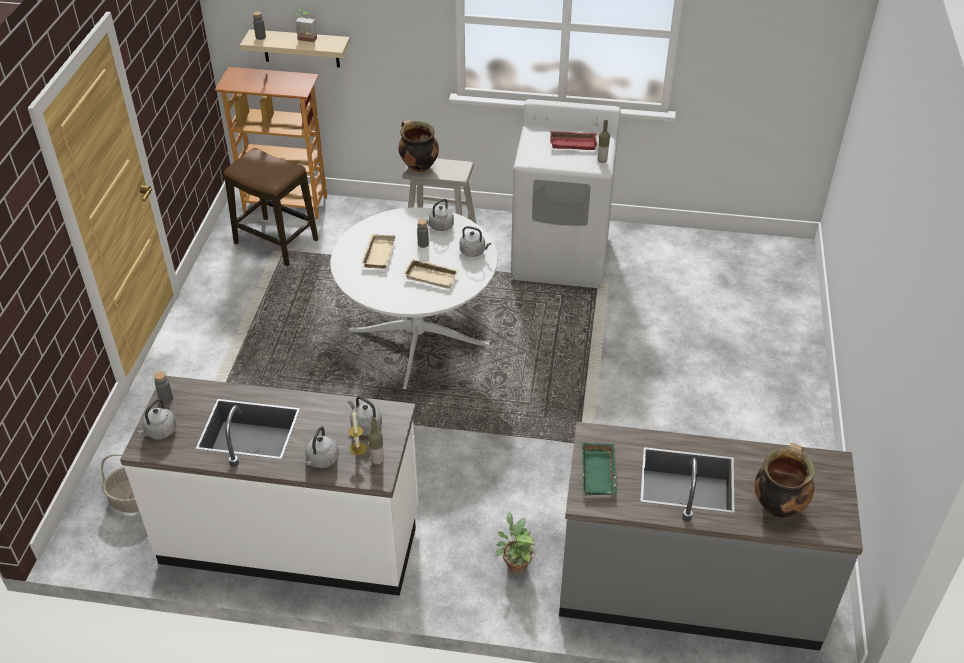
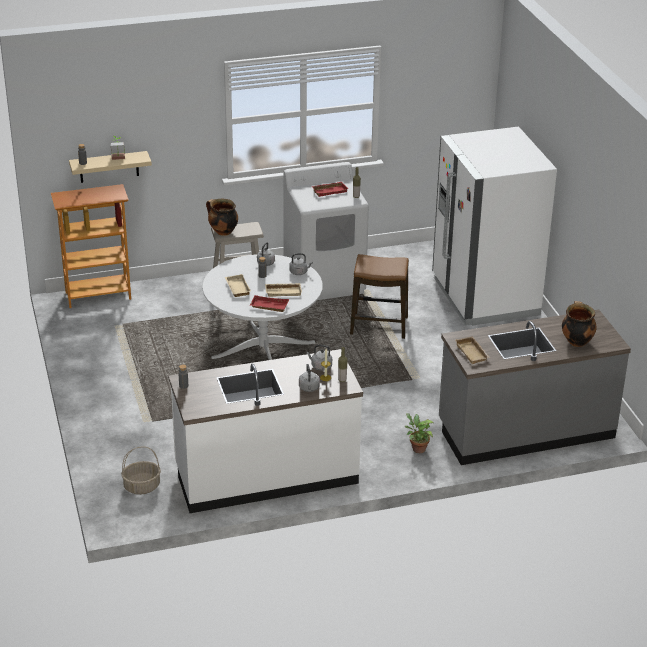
camera: 25 degrees left, 10 degrees down
grey kettle [137,399,177,439] -> none
stool [224,148,318,266] -> stool moved to [350,254,409,339]
green tray [582,442,617,495] -> beige tray [455,336,490,364]
none -> red tray [250,295,289,312]
none -> white fridge [432,127,557,326]

